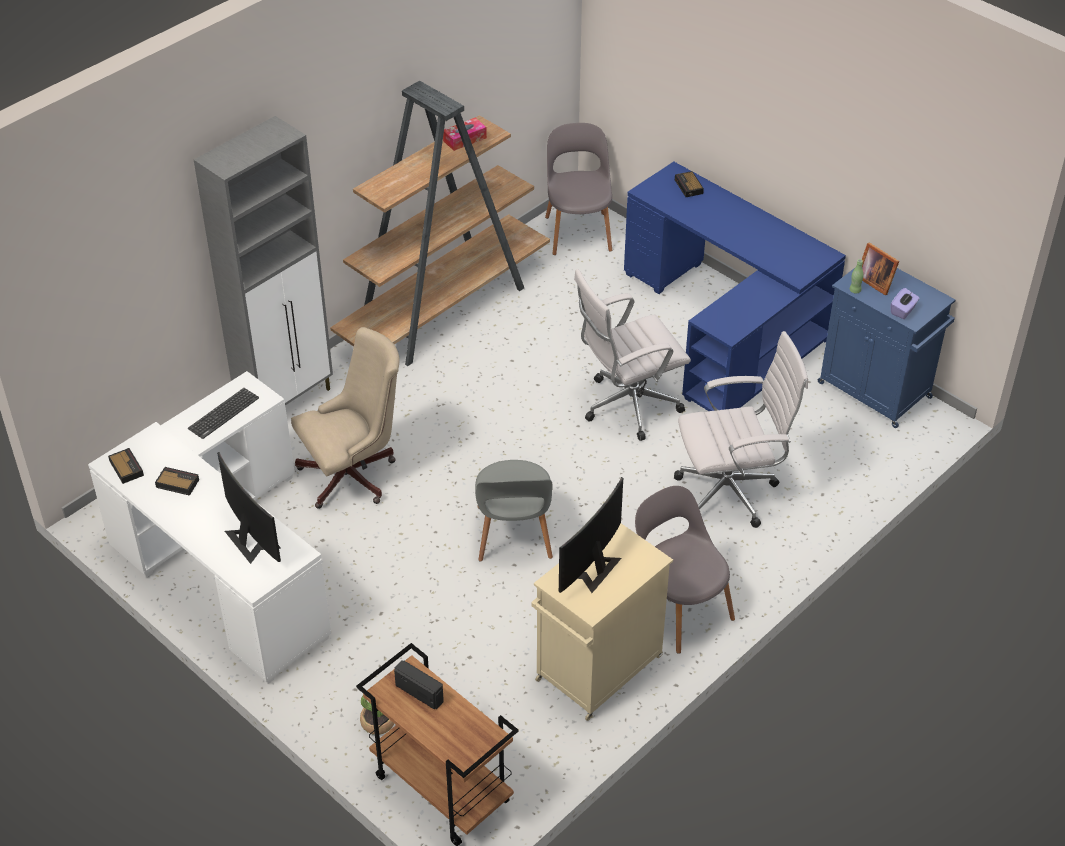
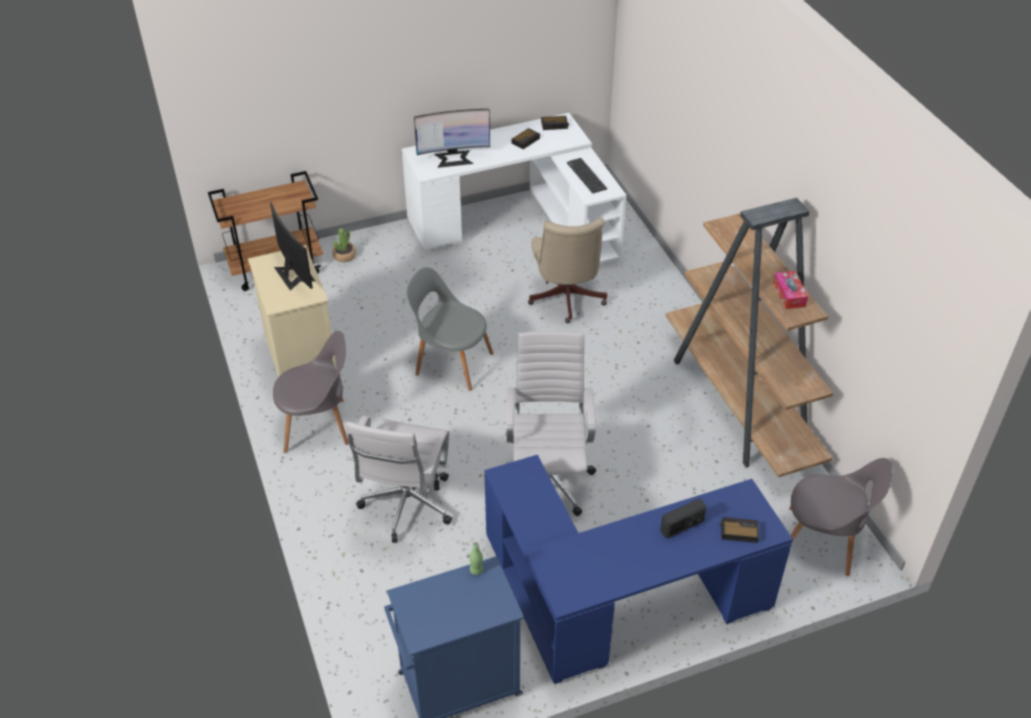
camera: 115 degrees right, 0 degrees up
grey cabinet [194,116,333,405] -> none
radio [394,660,444,709] -> radio moved to [661,499,706,538]
picture frame [862,242,899,295] -> none
purple tissue box [891,288,919,319] -> none

